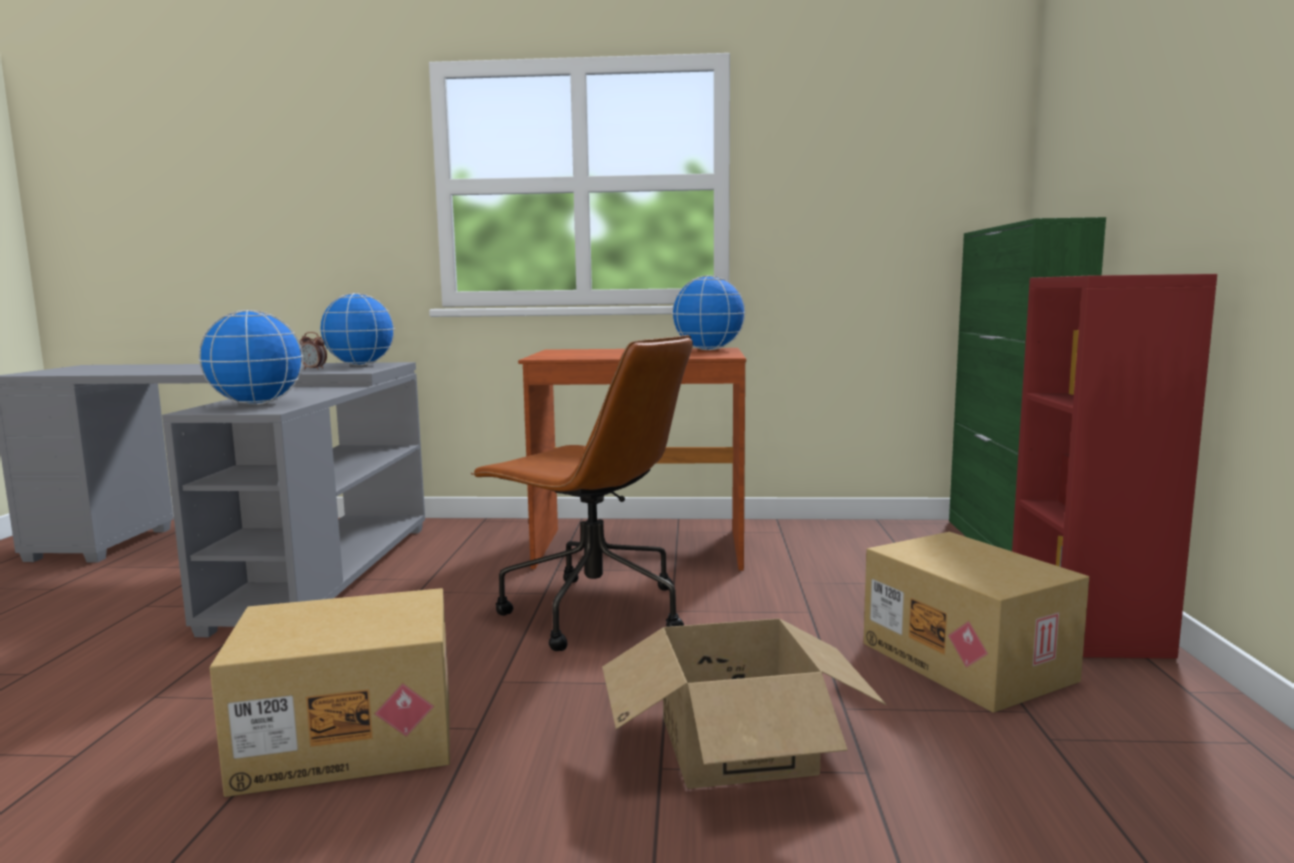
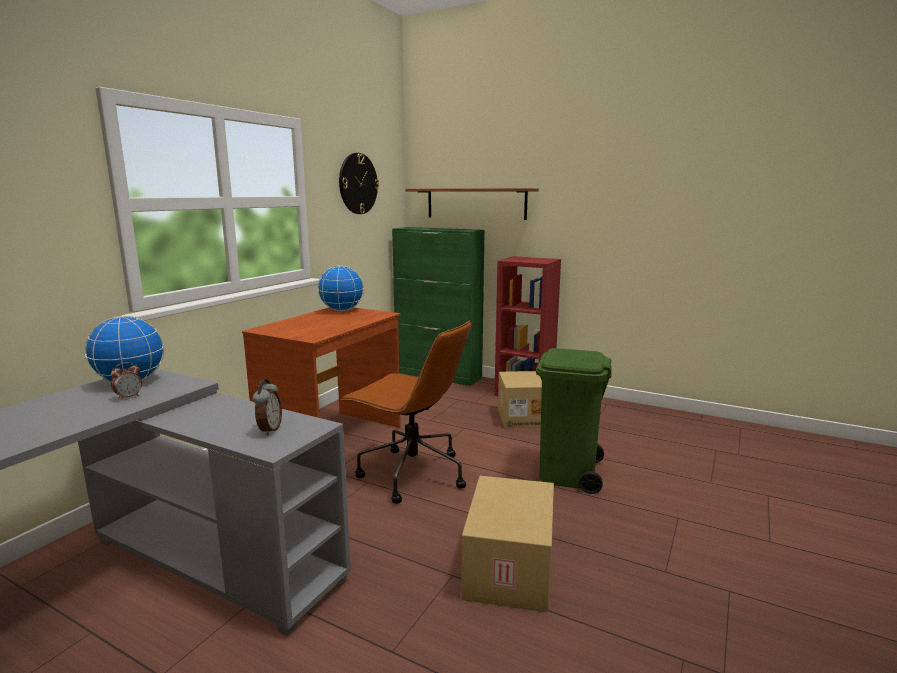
camera: 65 degrees left, 5 degrees up
globe [199,310,303,405] -> alarm clock [253,379,282,435]
brown office chair [471,335,693,651] -> brown office chair turned 60 degrees clockwise [340,320,472,504]
cardboard box [602,618,887,789] -> green trash can [536,348,612,494]
none -> wall clock [339,153,379,214]
none -> shelf [406,188,539,220]

